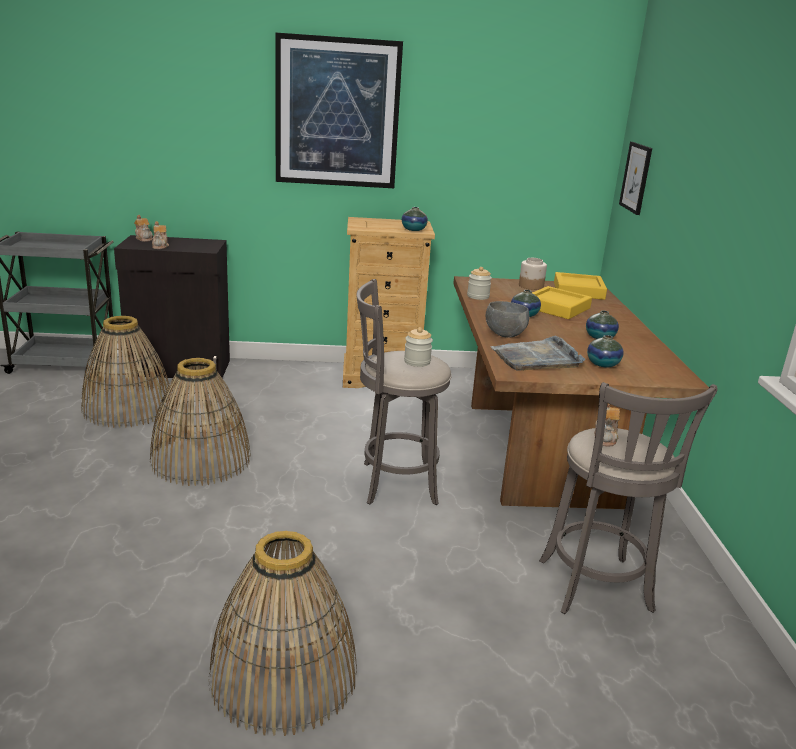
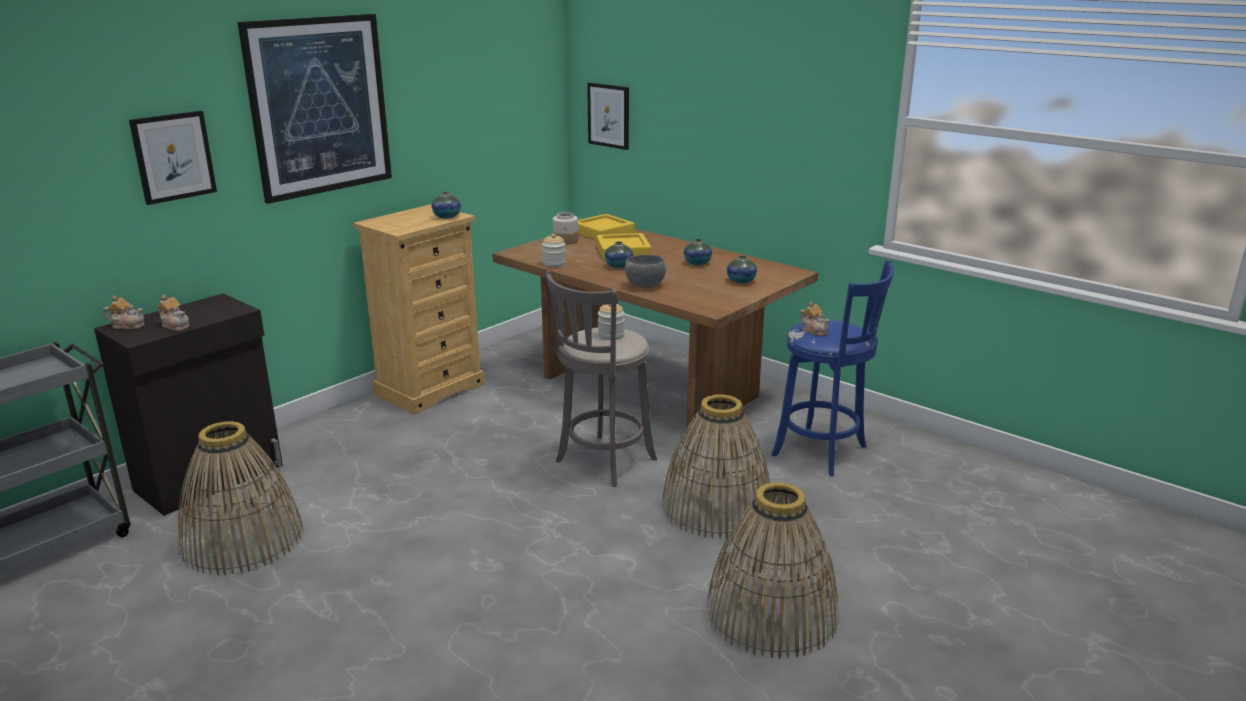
camera: 45 degrees left, 0 degrees up
basket [150,358,251,486] -> basket moved to [662,394,772,539]
grey tray [490,336,585,371] -> none
grey stool [539,382,718,614] -> blue stool [771,260,894,476]
none -> picture [129,111,217,205]

